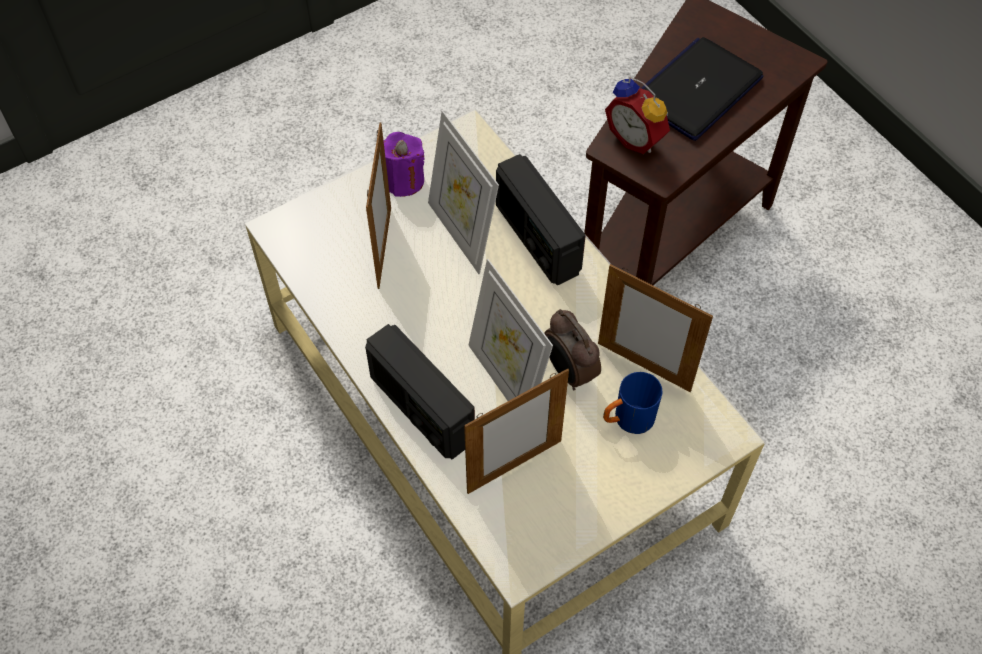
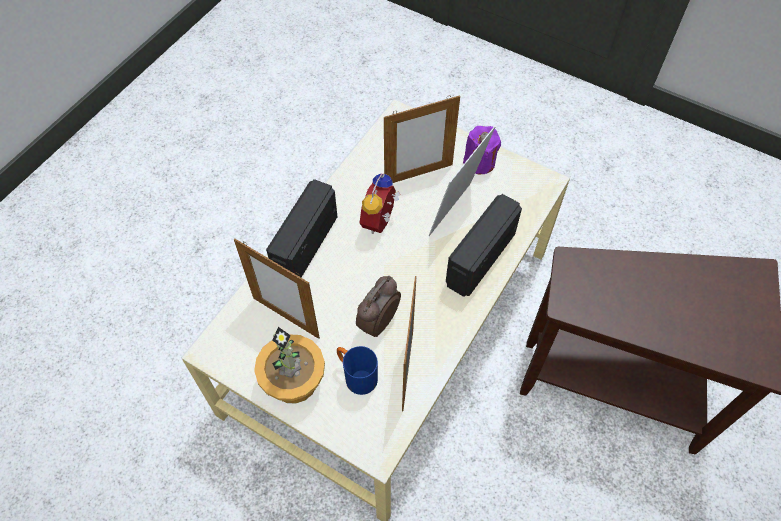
camera: 65 degrees right, 0 degrees up
picture frame [468,259,553,401] -> none
alarm clock [605,77,670,154] -> alarm clock moved to [360,174,400,234]
laptop [641,37,763,141] -> none
none -> potted plant [254,327,325,403]

